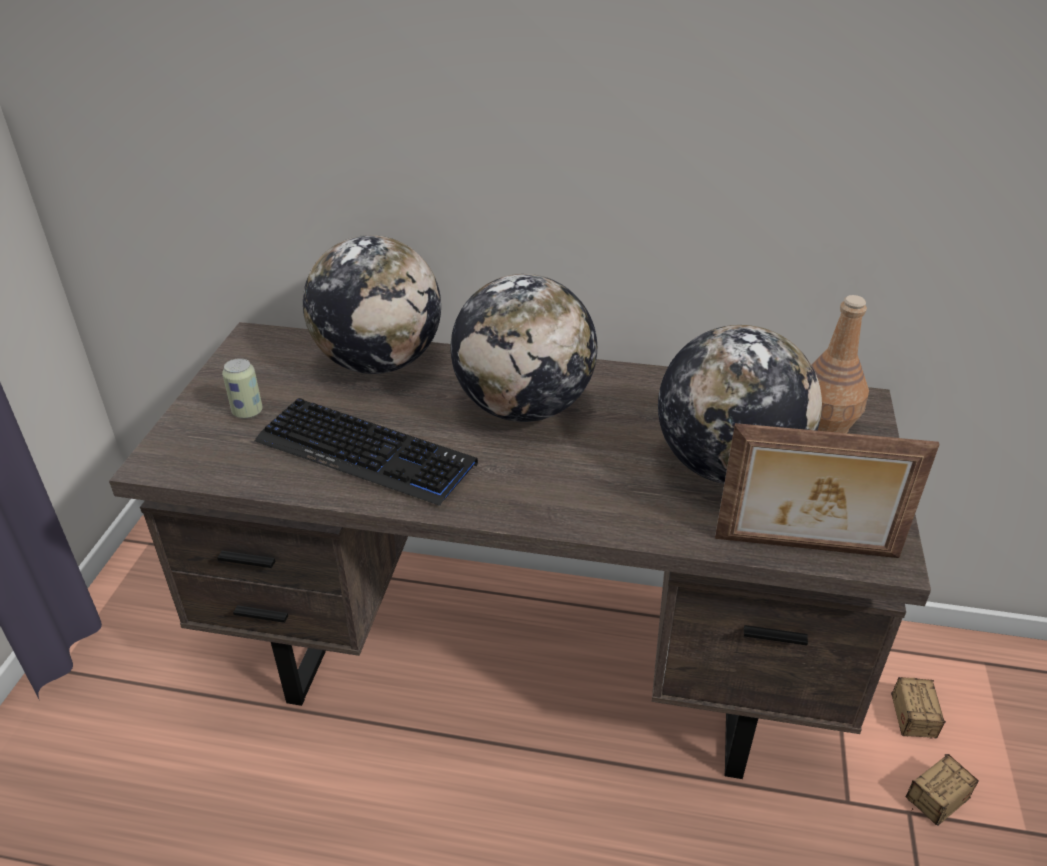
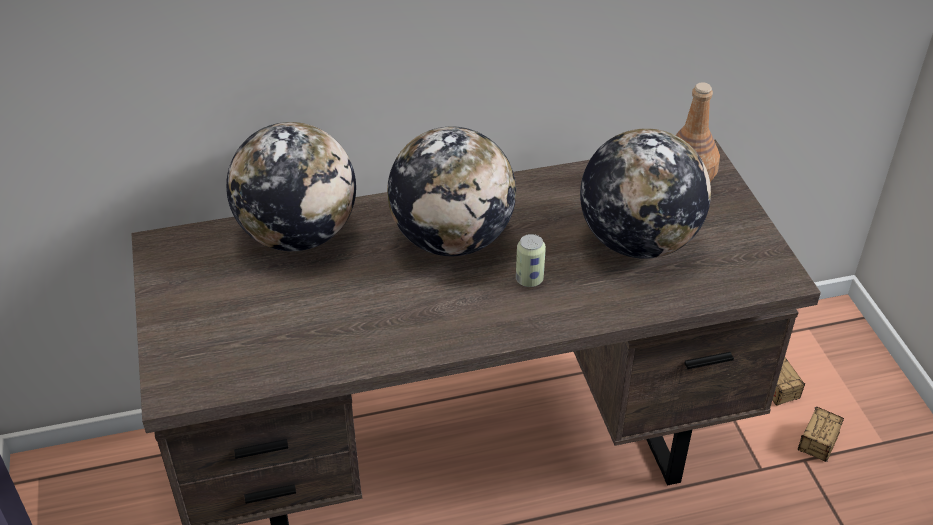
camera: 25 degrees left, 5 degrees up
can [222,358,263,419] -> can moved to [516,234,546,287]
keyboard [255,398,478,506] -> none
picture frame [715,423,940,558] -> none

